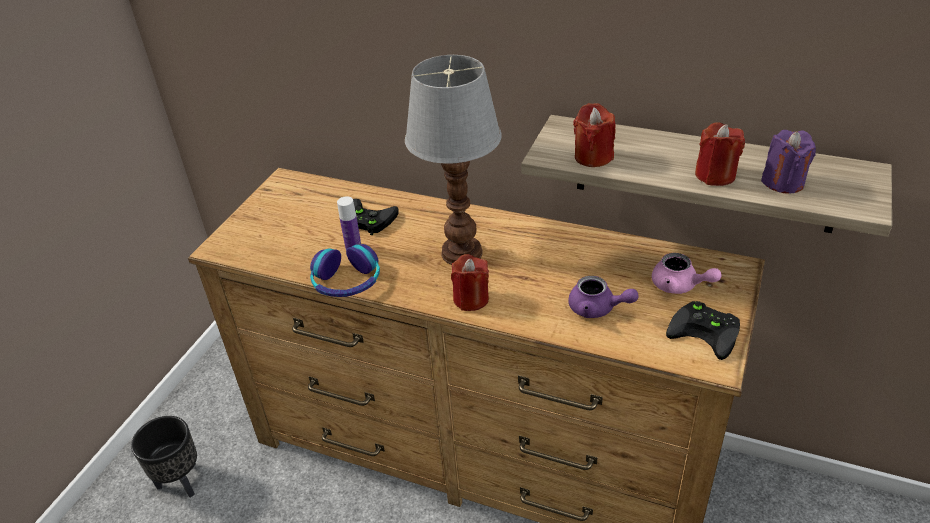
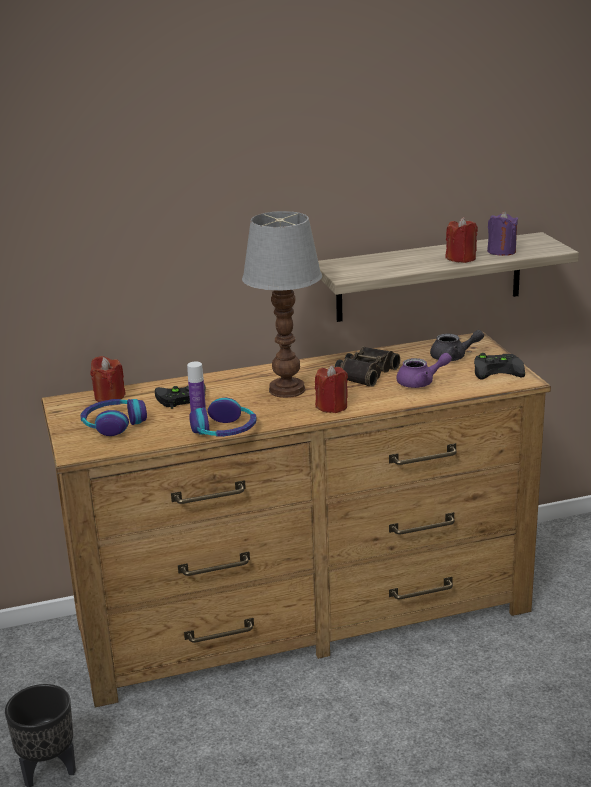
camera: 40 degrees left, 15 degrees down
red candle [573,103,616,167] -> red candle moved to [90,356,126,402]
pink teapot [652,253,721,294] -> grey teapot [430,330,484,361]
none -> headphones [80,399,147,436]
none -> binoculars [335,347,400,387]

